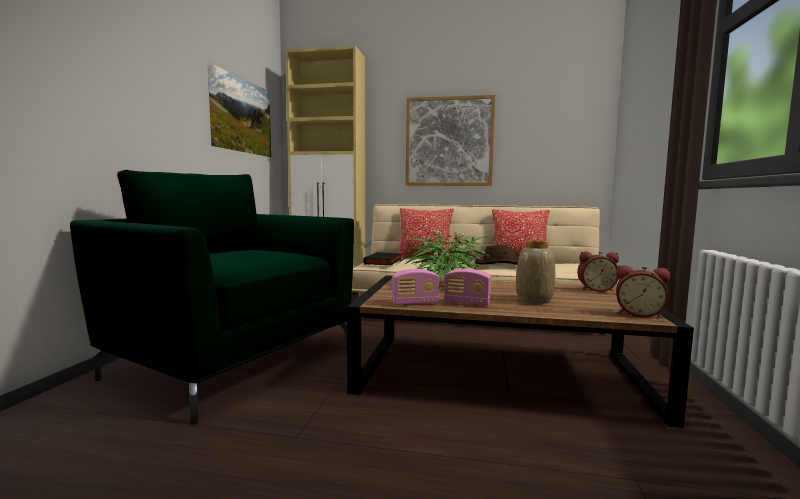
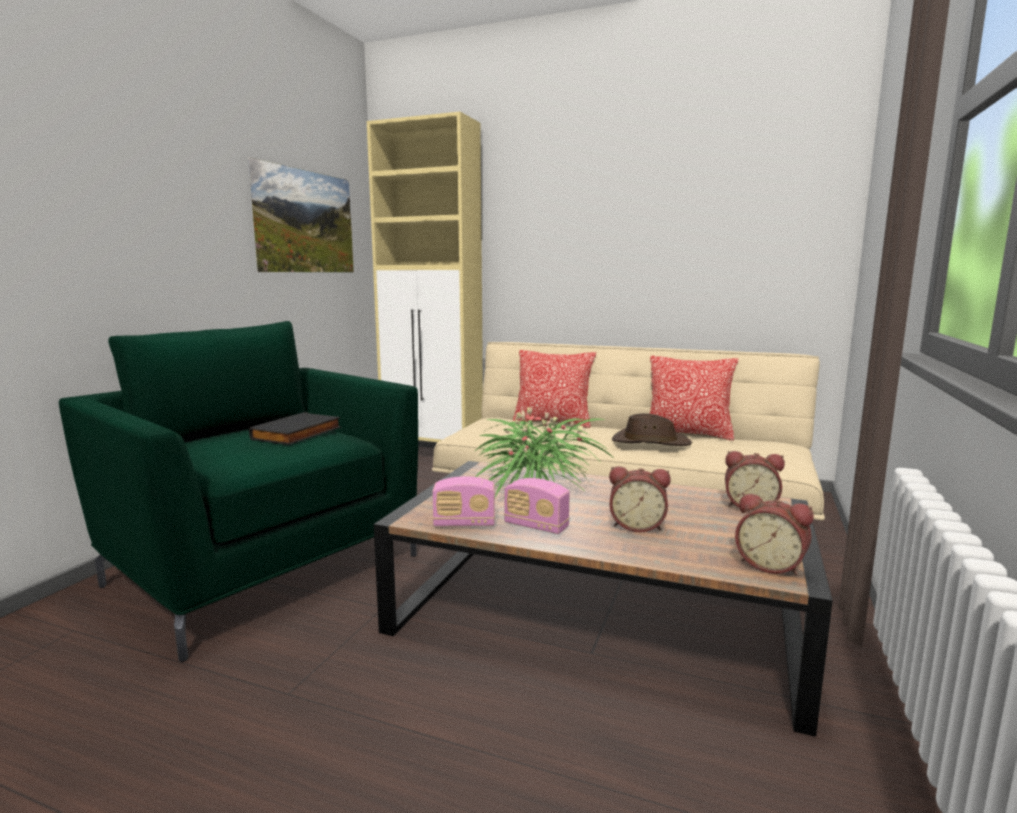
camera: 10 degrees right, 5 degrees up
black book [364,252,402,265] -> black book moved to [249,412,341,445]
picture [406,95,495,186] -> none
vase [516,241,555,304] -> alarm clock [609,466,671,532]

